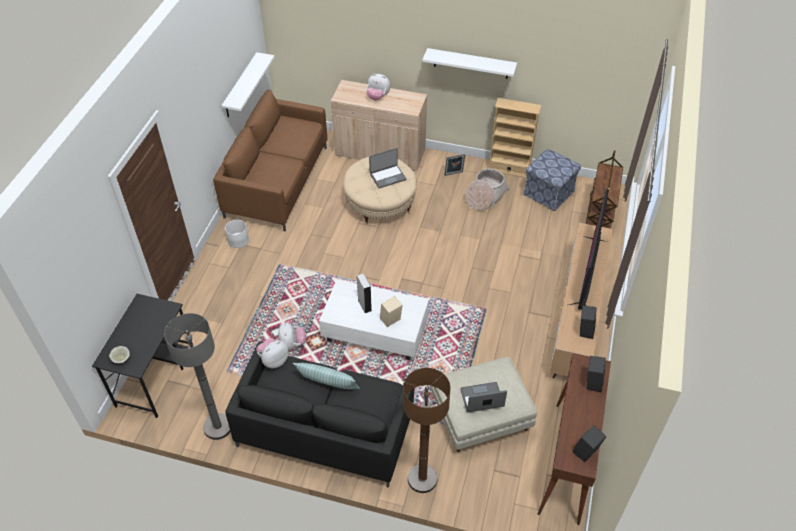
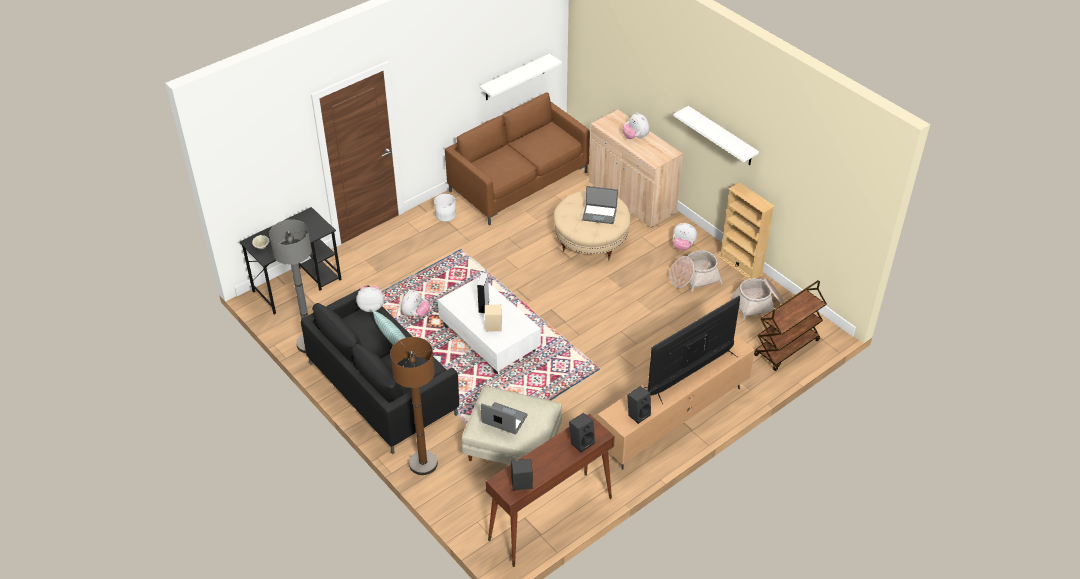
camera: 35 degrees right, 5 degrees down
picture frame [445,154,465,176] -> plush toy [673,223,697,251]
ottoman [523,149,581,211] -> basket [731,278,784,320]

